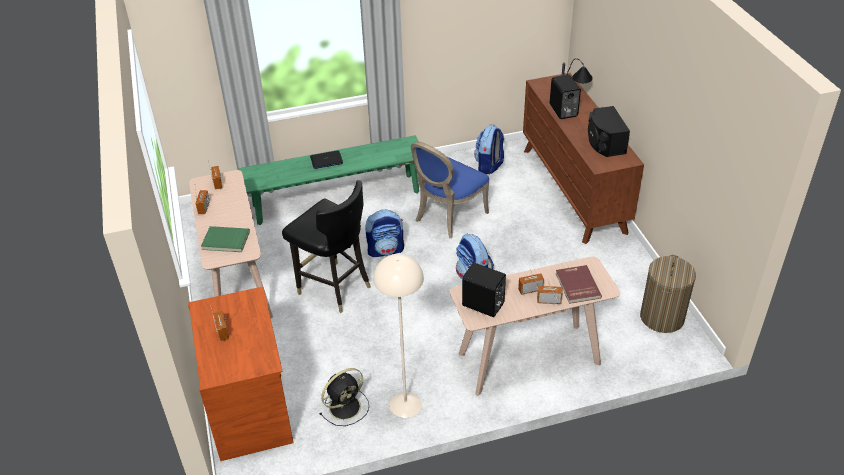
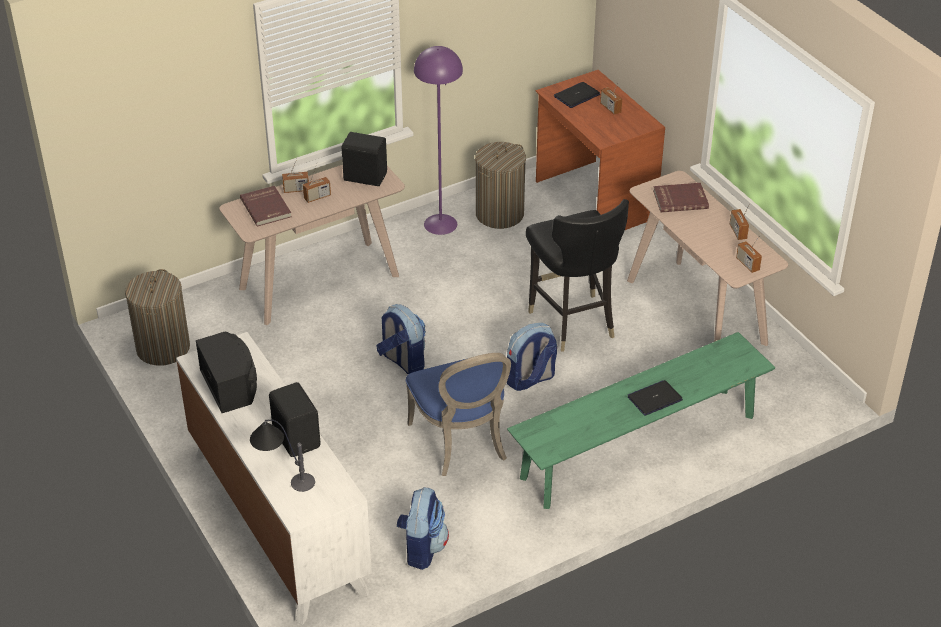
camera: 165 degrees right, 0 degrees up
green book [201,226,250,252] -> red book [653,183,709,212]
black chair [282,180,371,313] -> black chair turned 135 degrees counterclockwise [526,199,629,351]
black fan [320,368,369,426] -> laundry basket [475,142,526,229]
beige floor lamp [373,254,424,418] -> purple floor lamp [414,46,463,235]
blue chair [411,141,490,238] -> blue chair turned 135 degrees clockwise [405,353,511,476]
brown dresser [523,73,644,244] -> white dresser [176,332,372,624]
none -> laptop [554,82,600,108]

